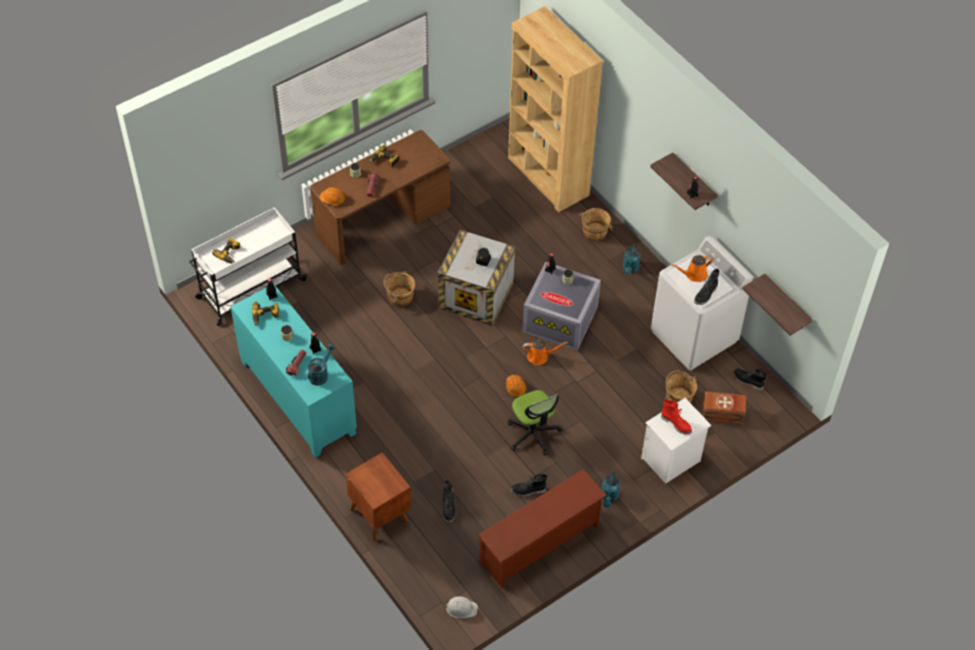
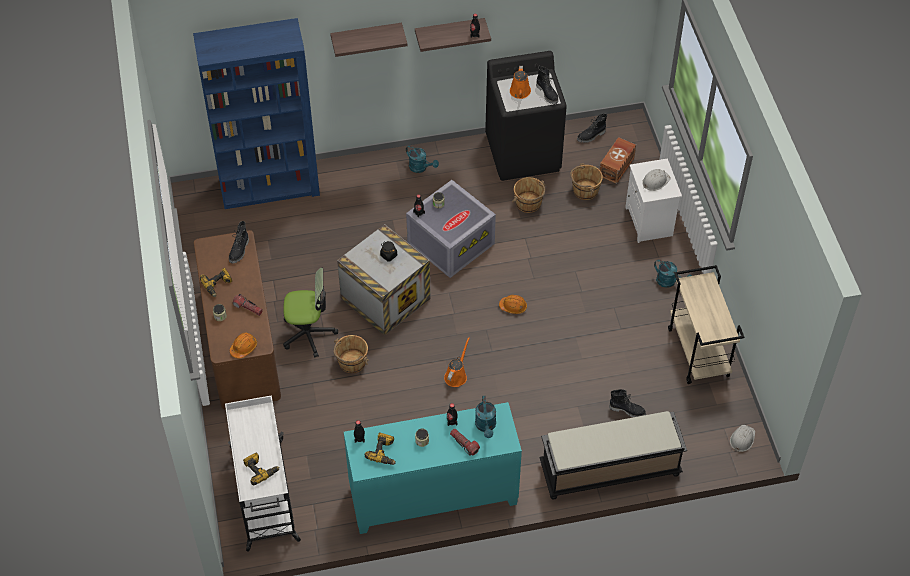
camera: 65 degrees left, 0 degrees up
turquoise watering can [308,344,335,385] -> turquoise watering can turned 150 degrees counterclockwise [475,396,496,438]
brown nightstand [345,452,412,541] -> black bench [539,411,687,500]
brown shoe rack [477,469,607,589] -> beige cart [668,265,744,384]
brown bookcase [508,6,603,212] -> blue bookcase [193,18,320,209]
office chair [508,390,562,456] -> office chair moved to [283,267,338,357]
black boot [511,474,547,497] -> black boot moved to [229,221,249,263]
orange watering can [523,340,568,365] -> orange watering can moved to [444,337,469,387]
brown bucket [579,208,613,241] -> brown bucket moved to [512,177,546,213]
white washing machine [651,235,753,370] -> black washing machine [485,51,567,181]
red boot [661,400,692,435] -> white hard hat [642,169,671,191]
shelf [742,274,813,336] -> shelf moved to [330,23,407,57]

